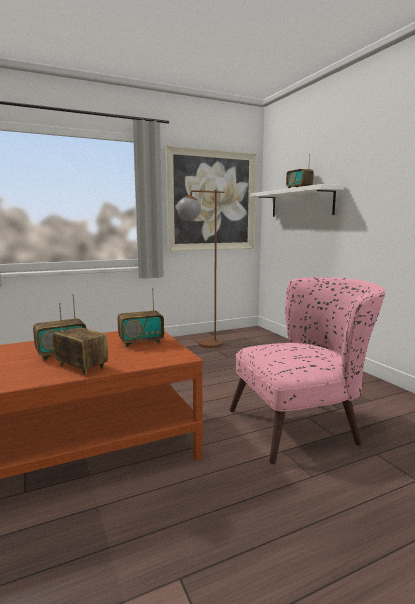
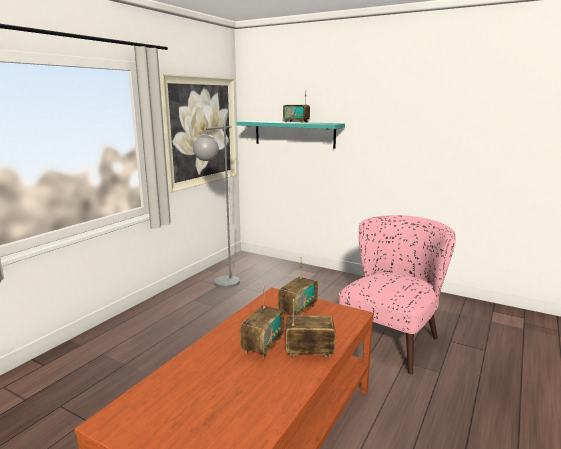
camera: 35 degrees left, 5 degrees up
brown floor lamp [177,190,225,348] -> grey floor lamp [193,125,240,288]
white shelf [250,184,344,217] -> turquoise shelf [237,121,345,148]

